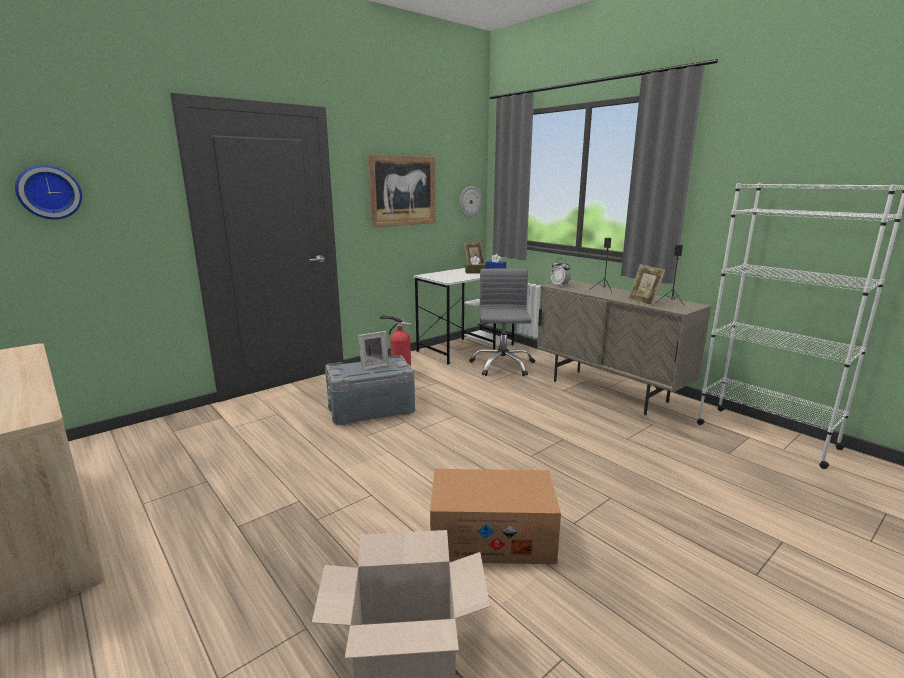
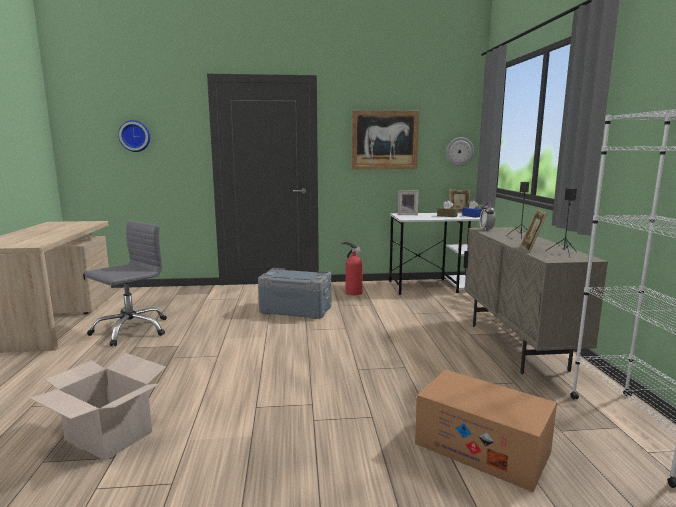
camera: 35 degrees right, 5 degrees down
picture frame [358,331,389,370] -> picture frame moved to [398,190,418,215]
cardboard box [430,469,561,564] -> cardboard box moved to [415,369,557,492]
grey office chair [469,269,535,376] -> grey office chair moved to [84,221,167,346]

